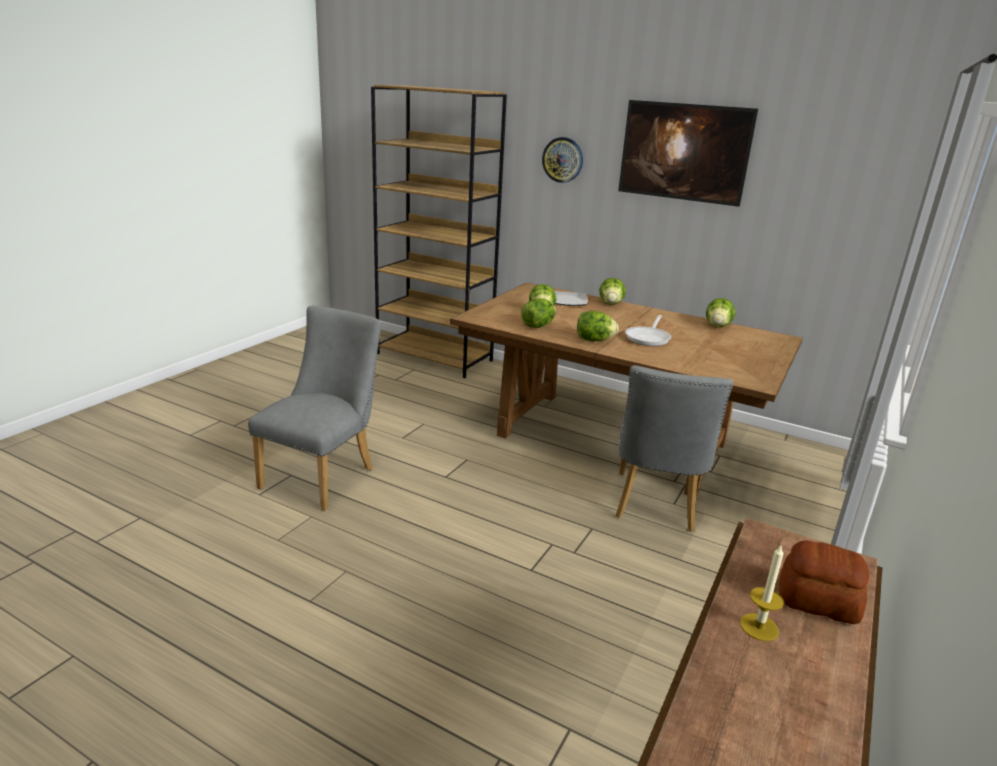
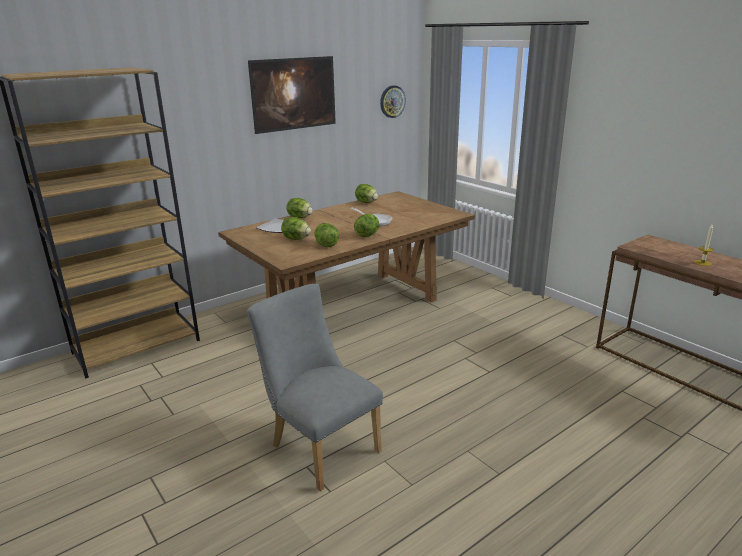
camera: 65 degrees left, 0 degrees up
wall clock [542,137,583,183] -> wall clock moved to [380,85,406,118]
grey chair [616,365,733,532] -> none
bread [779,540,869,624] -> none

